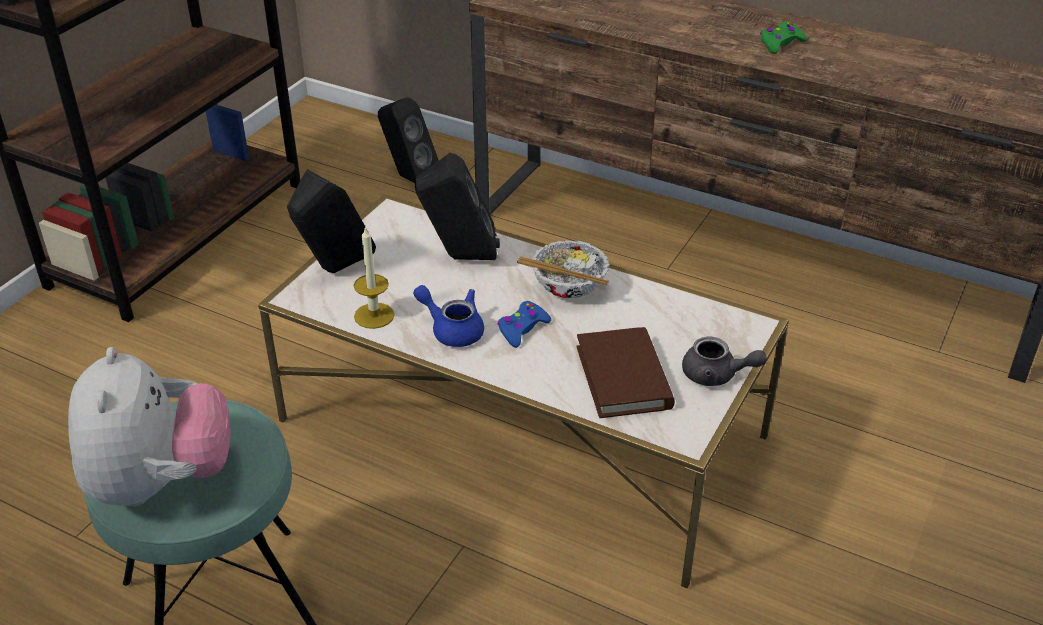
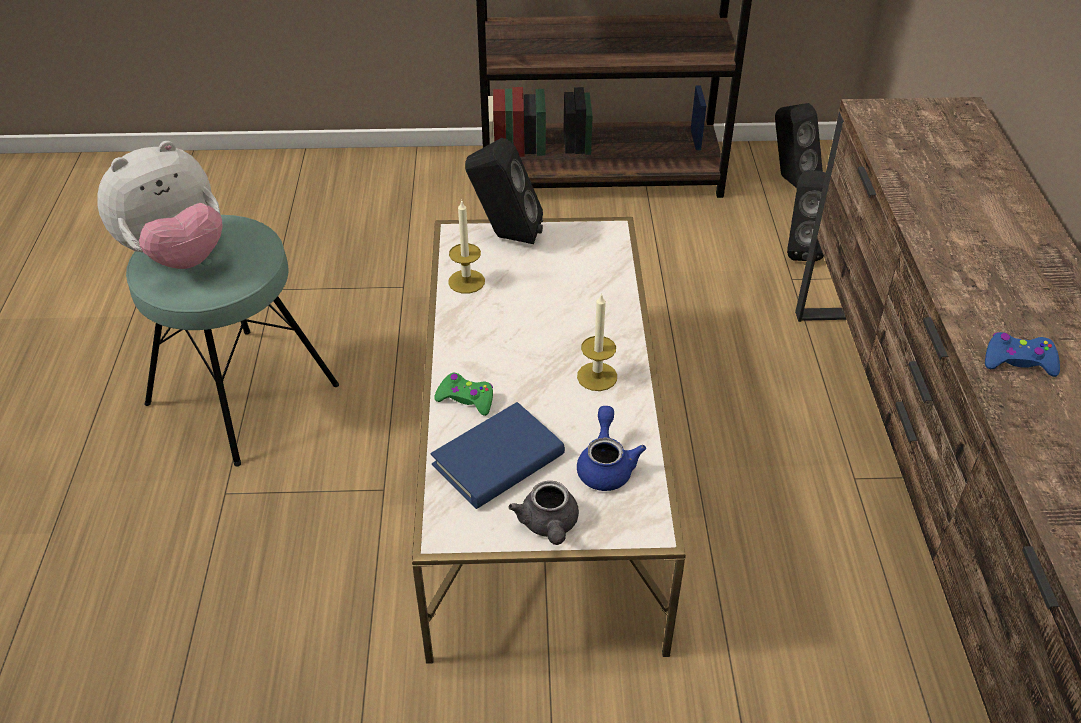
camera: 60 degrees right, 5 degrees up
blue teapot [413,285,484,347] -> blue teapot moved to [577,406,646,491]
black speaker [415,153,500,260] -> black speaker moved to [775,103,823,189]
blue game controller [497,301,551,348] -> blue game controller moved to [985,332,1060,377]
bowl [517,240,610,298] -> candle [577,293,617,391]
brown book [576,327,675,418] -> blue book [431,402,565,509]
green game controller [760,21,807,54] -> green game controller moved to [434,373,493,416]

